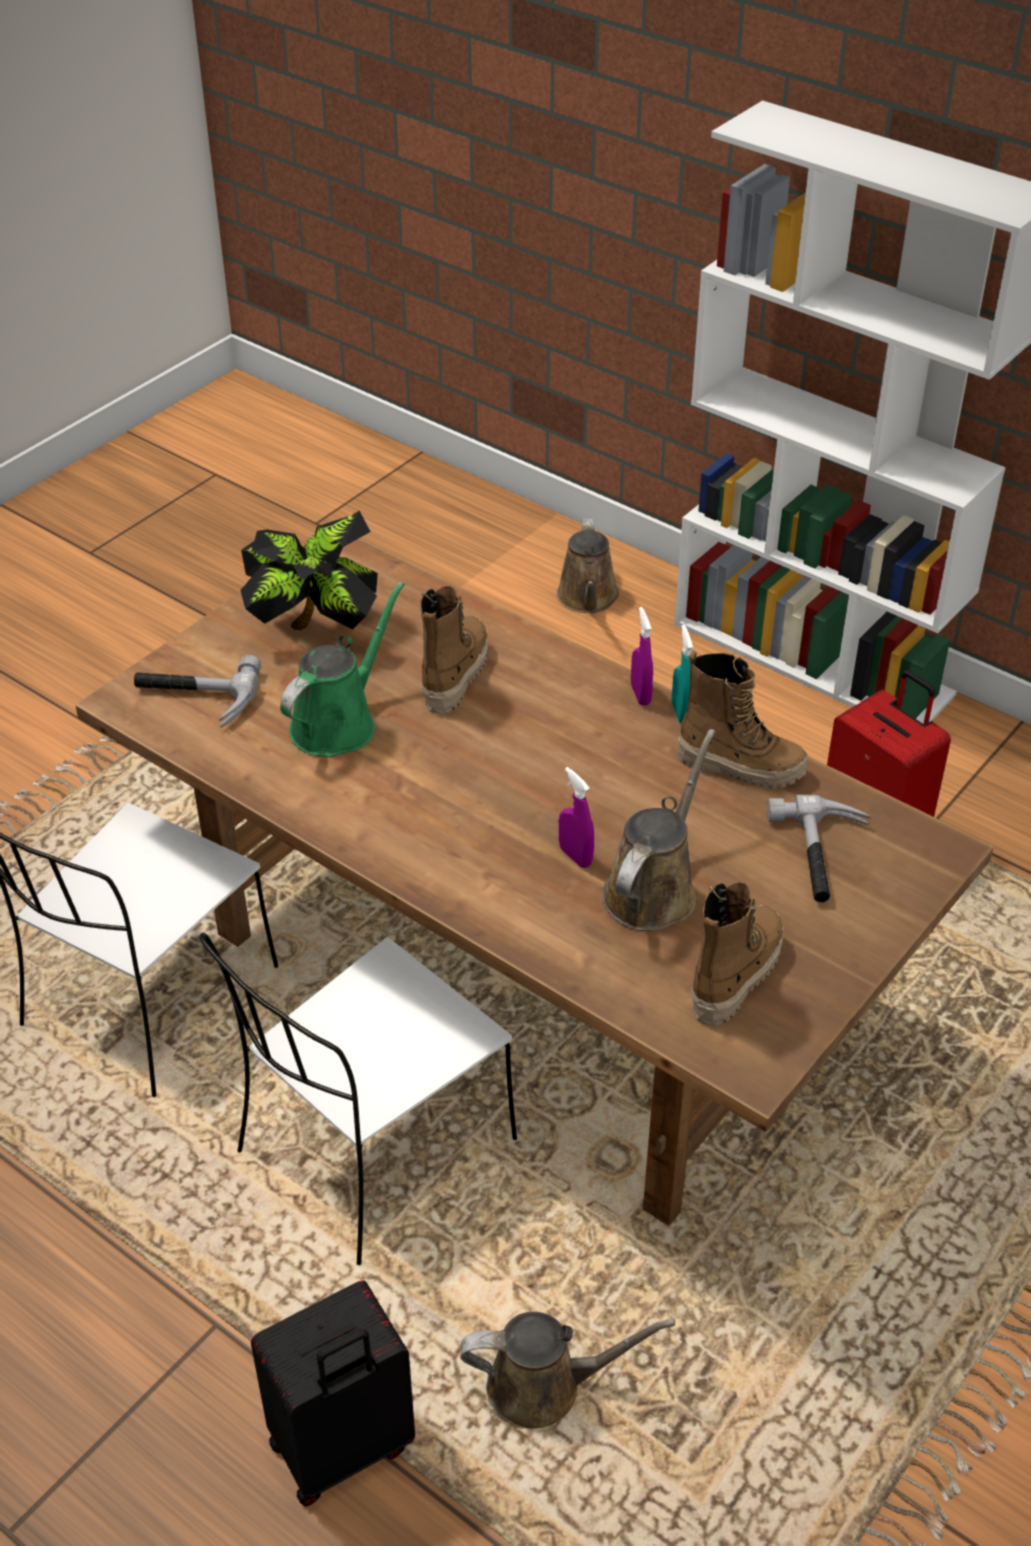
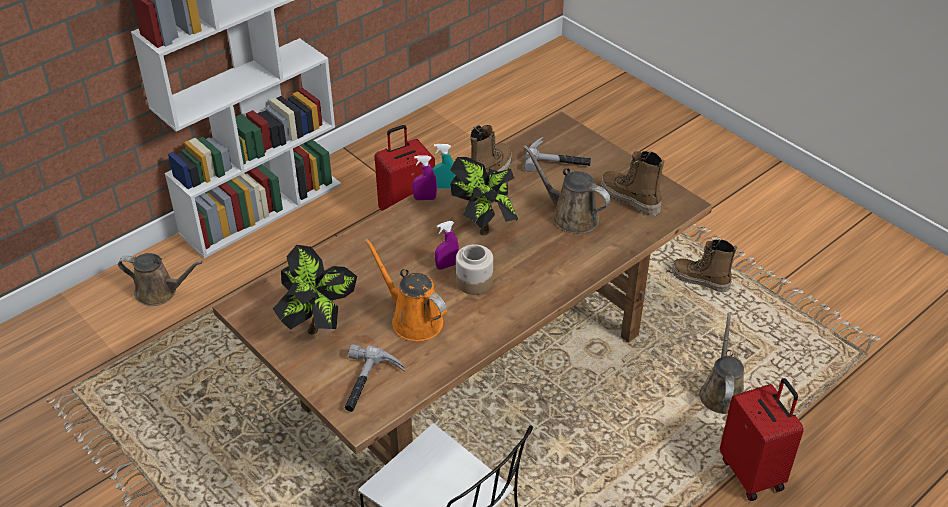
camera: 80 degrees left, 0 degrees up
white chair [199,933,517,1265] -> none
black suitcase [251,1280,415,1507] -> red suitcase [720,378,804,501]
green watering can [280,582,405,757] -> orange watering can [364,238,447,341]
boot [420,586,488,714] -> boot moved to [671,239,737,292]
purple spray bottle [559,767,594,868] -> purple spray bottle moved to [435,221,459,270]
none -> potted plant [450,157,518,236]
none -> jar [456,244,493,295]

